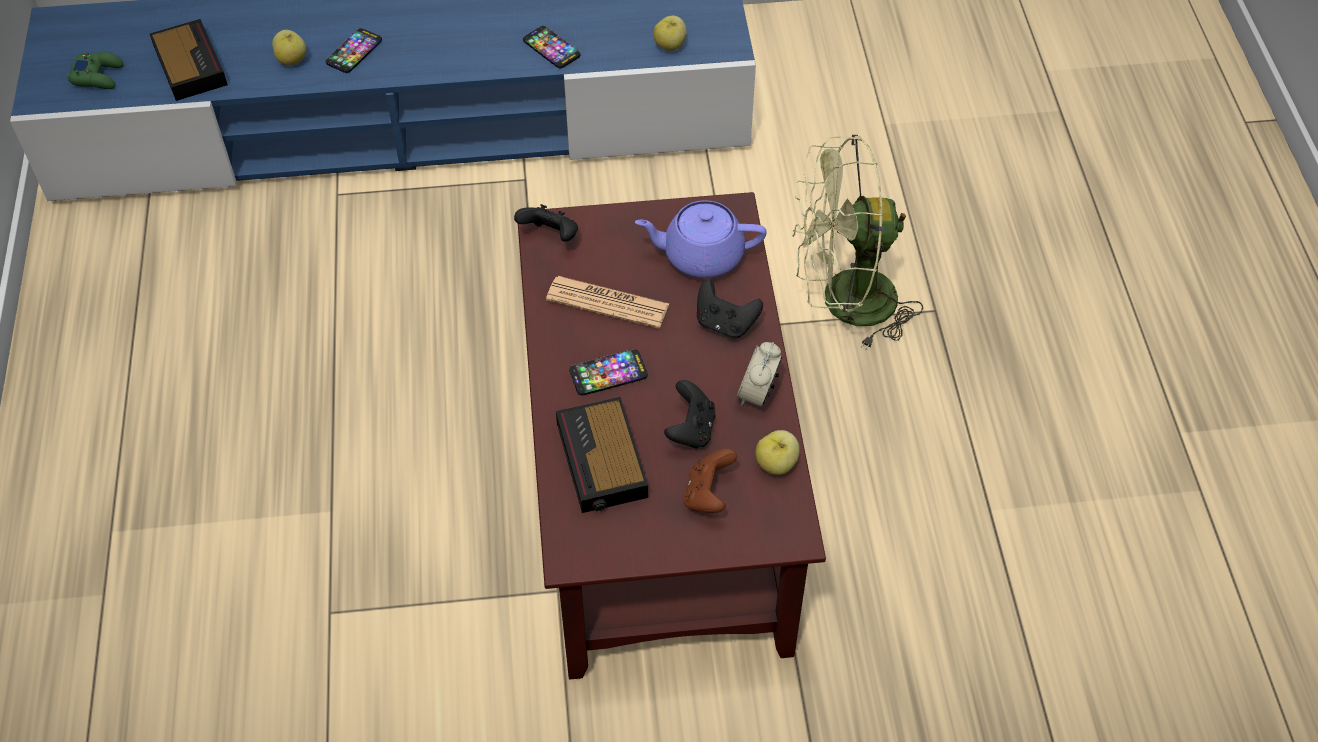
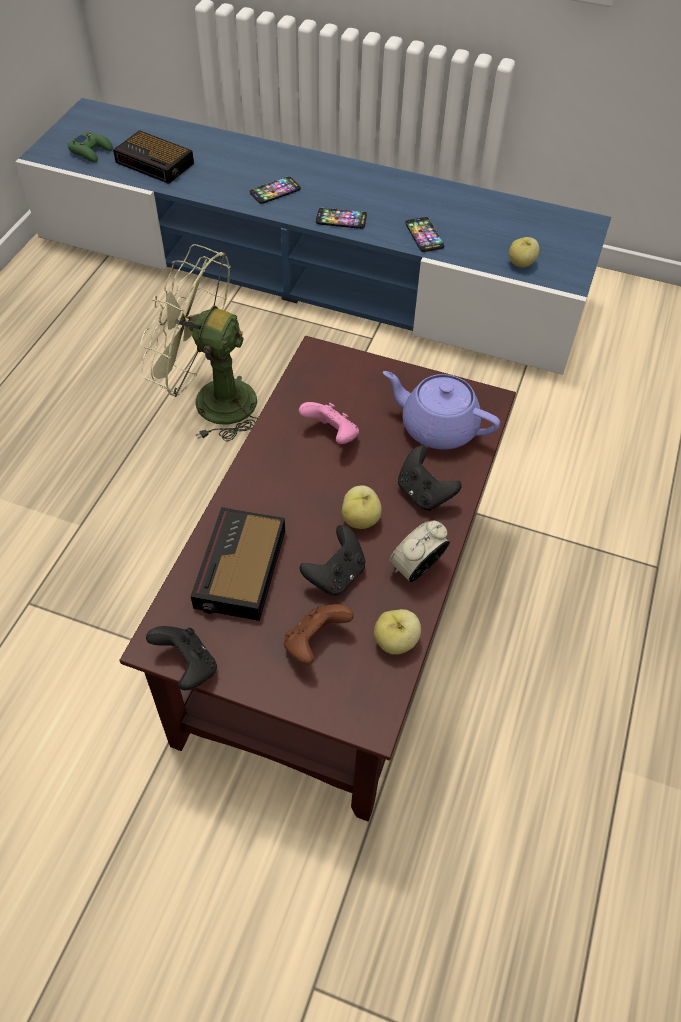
camera: 25 degrees right, 0 degrees up
alarm clock [150,19,228,101] -> alarm clock turned 120 degrees clockwise [113,130,194,184]
apple [272,30,306,65] -> apple moved to [341,485,382,529]
black game controller [514,204,578,242] -> black game controller moved to [146,626,217,690]
newspaper [546,276,669,329] -> pink game controller [299,402,359,444]
phone [570,349,648,396] -> phone moved to [316,208,367,229]
green fan [791,135,923,350] -> green fan moved to [140,244,258,442]

